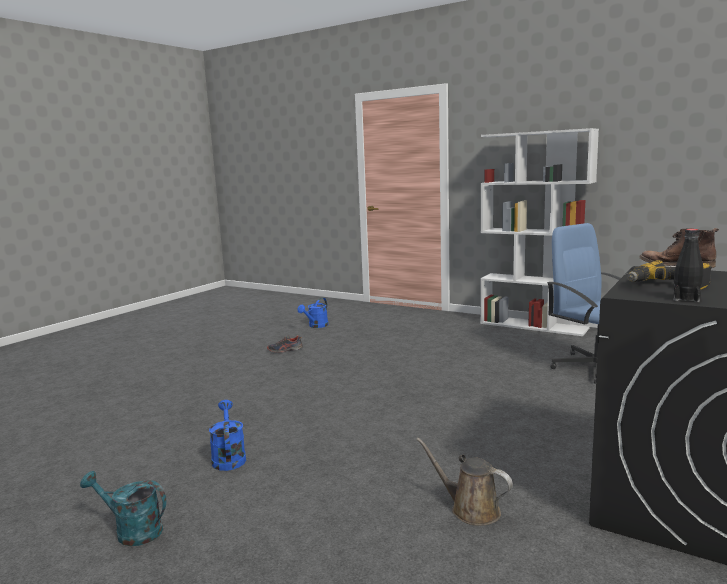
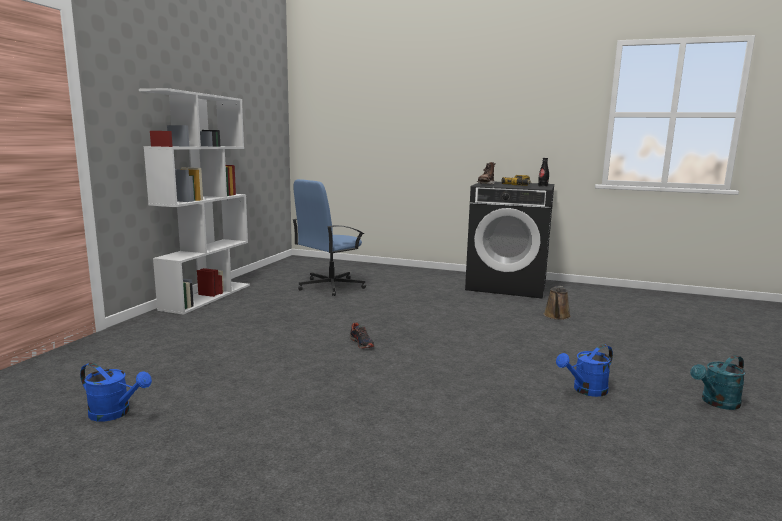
camera: 105 degrees left, 0 degrees up
turquoise watering can [80,471,167,546] -> turquoise watering can turned 60 degrees clockwise [690,355,746,410]
shoe [267,336,303,353] -> shoe moved to [350,323,374,349]

